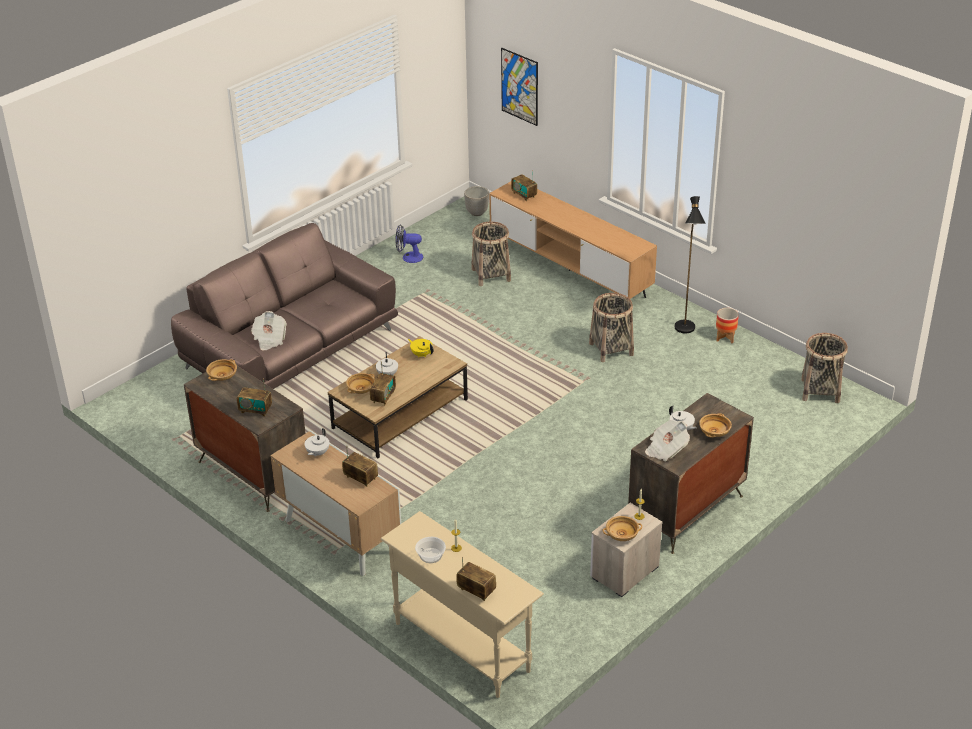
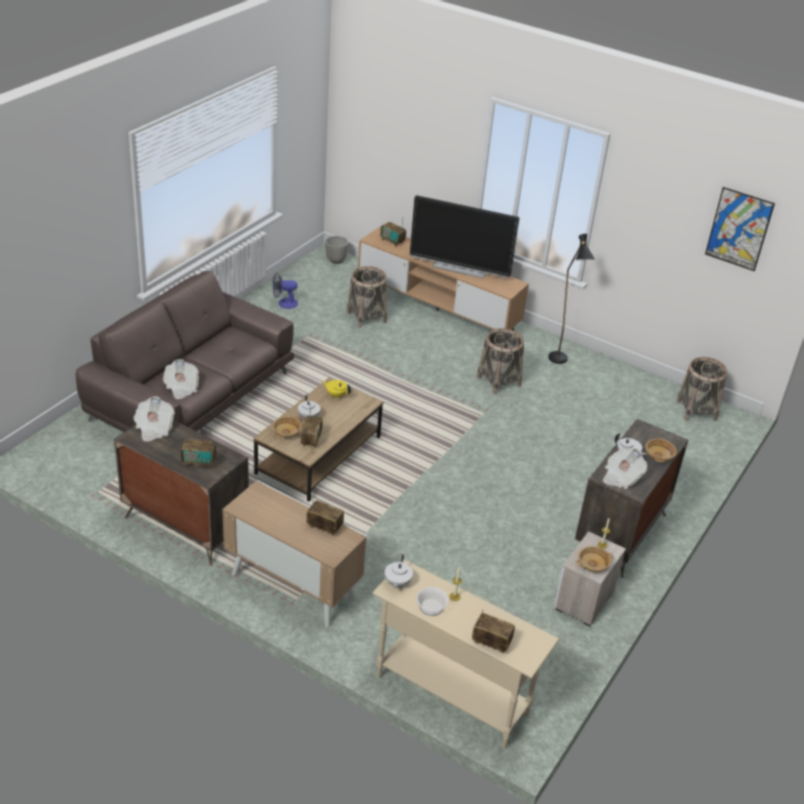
camera: 15 degrees left, 0 degrees up
beige bowl [206,359,237,381] -> newspaper [133,397,175,441]
white teapot [305,428,329,457] -> white teapot moved to [385,554,413,588]
picture [501,48,538,126] -> picture moved to [705,187,775,271]
planter [716,308,739,343] -> none
none -> television [410,195,519,278]

